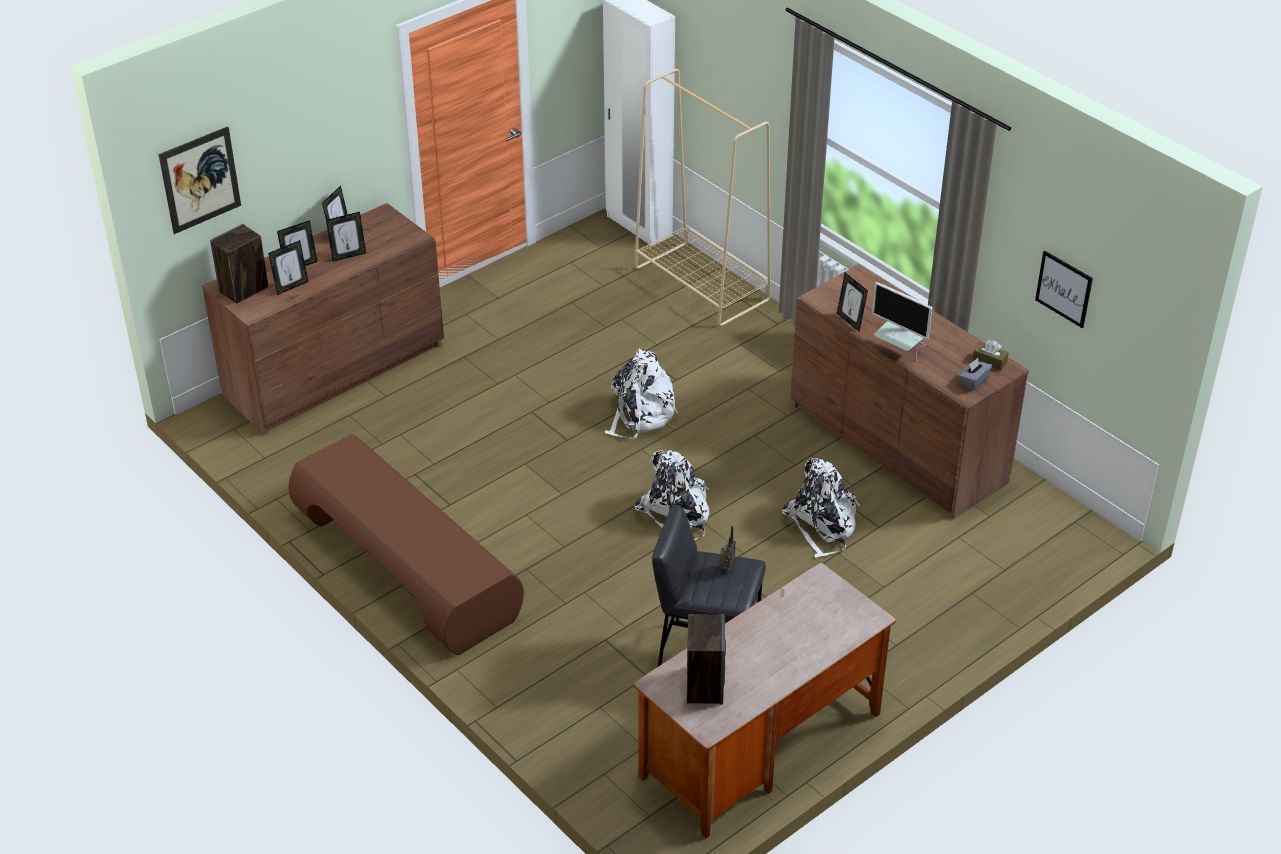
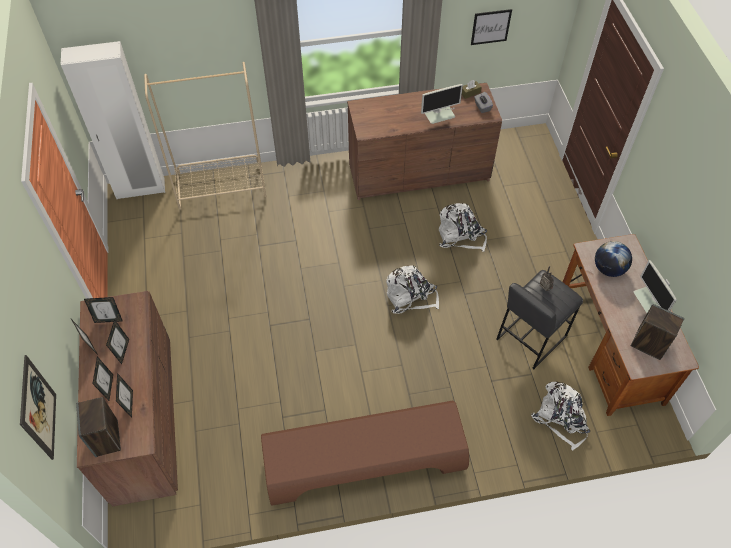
camera: 60 degrees left, 15 degrees up
white backpack [604,348,678,439] -> white backpack moved to [531,382,590,451]
picture frame [837,273,868,332] -> picture frame moved to [84,297,123,323]
none -> globe [595,241,632,277]
none -> monitor [634,260,677,313]

